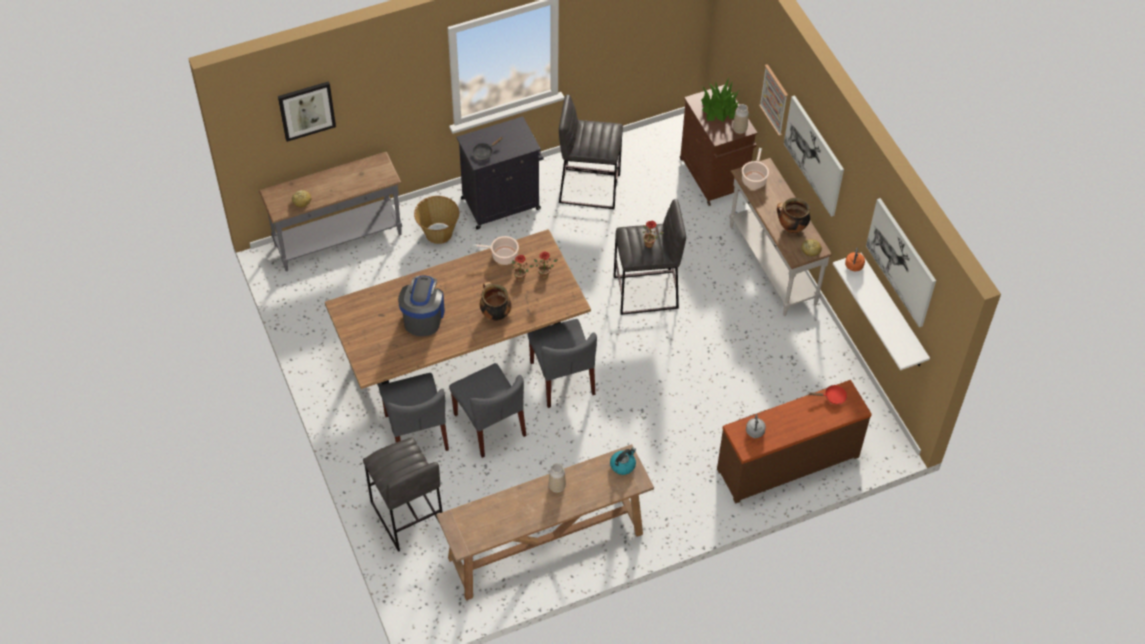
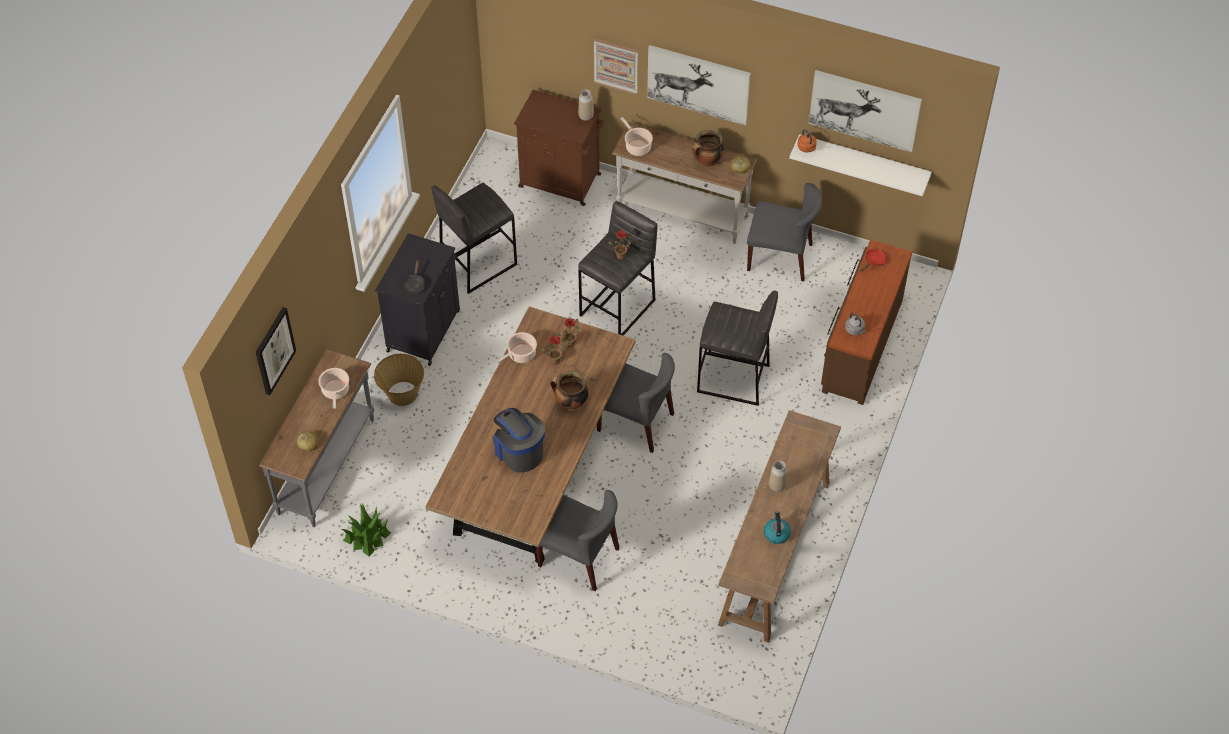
camera: 45 degrees left, 0 degrees up
grey stool [363,437,443,552] -> grey stool moved to [697,290,778,406]
grey chair [449,363,527,458] -> grey chair moved to [747,183,822,281]
kettle [610,447,636,475] -> kettle moved to [764,511,791,544]
potted plant [701,78,739,122] -> potted plant moved to [341,503,391,556]
none -> cooking pot [318,368,349,409]

